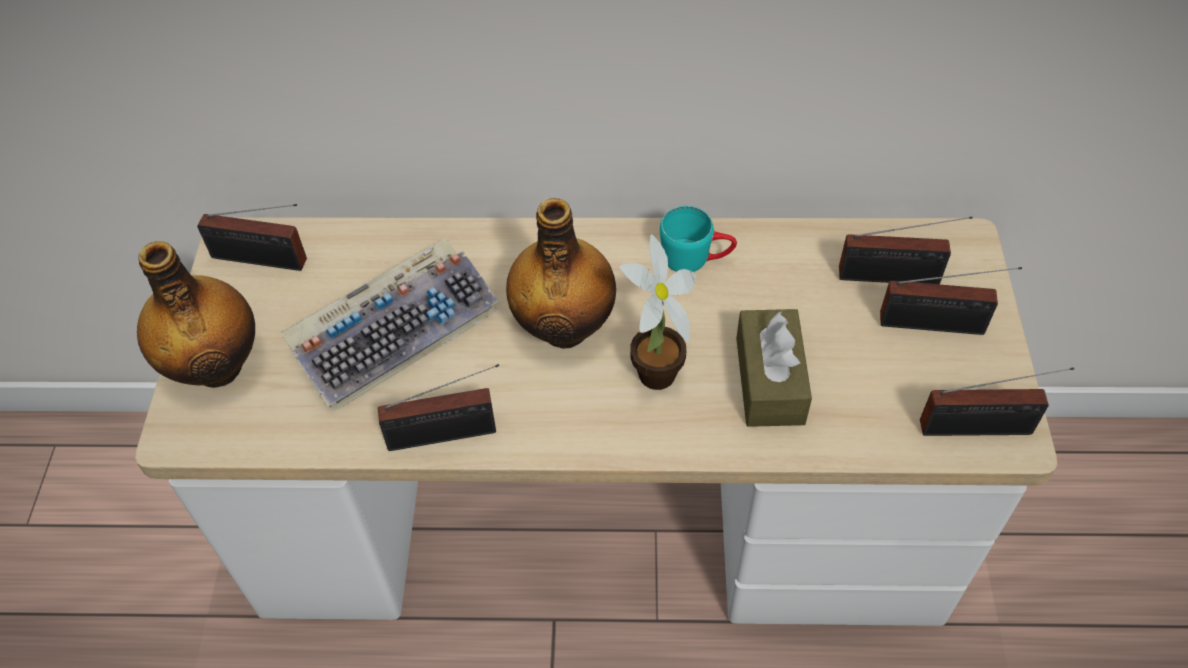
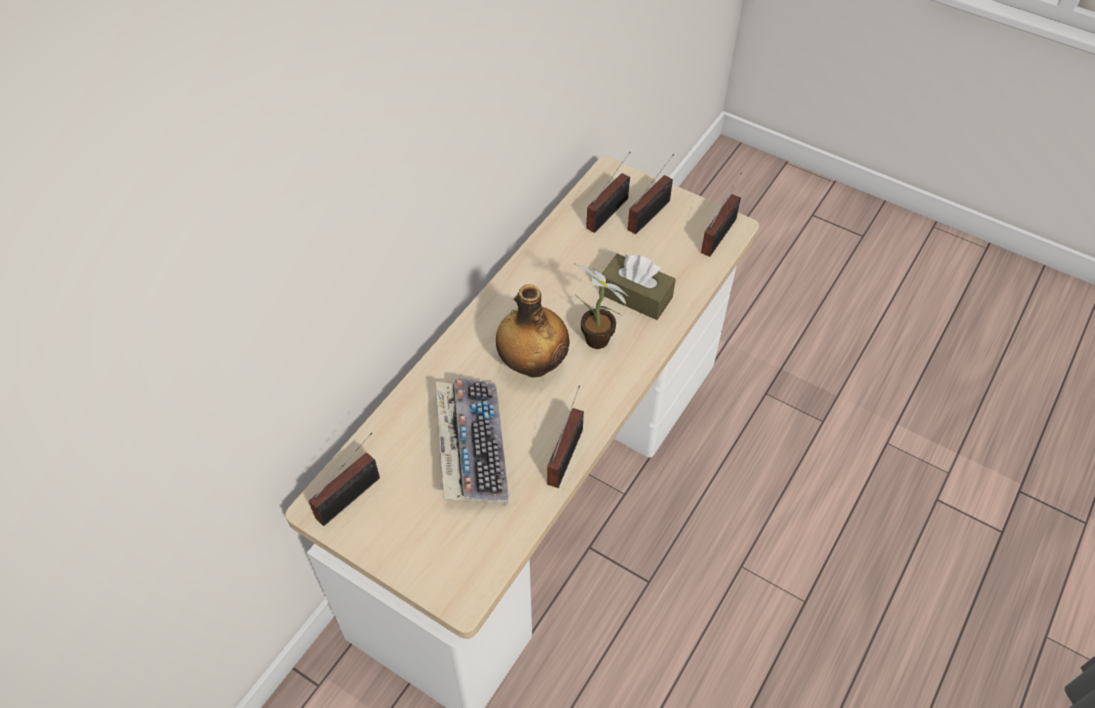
camera: 60 degrees left, 0 degrees up
bottle [137,241,255,388] -> none
turquoise mug [660,206,737,272] -> none

